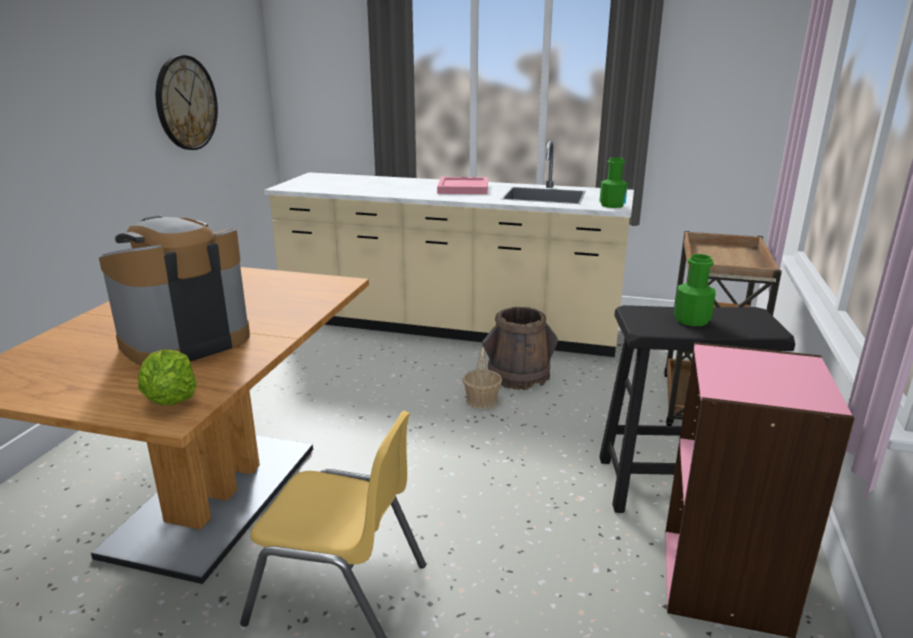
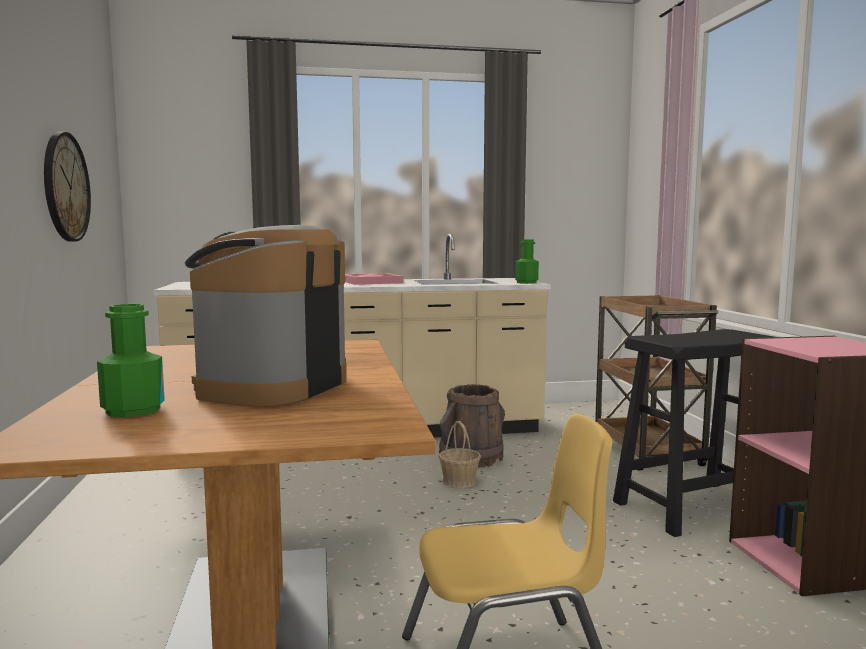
camera: 25 degrees left, 15 degrees down
lettuce [138,349,197,405] -> none
green bottle [674,254,716,326] -> green bottle moved to [97,304,165,418]

